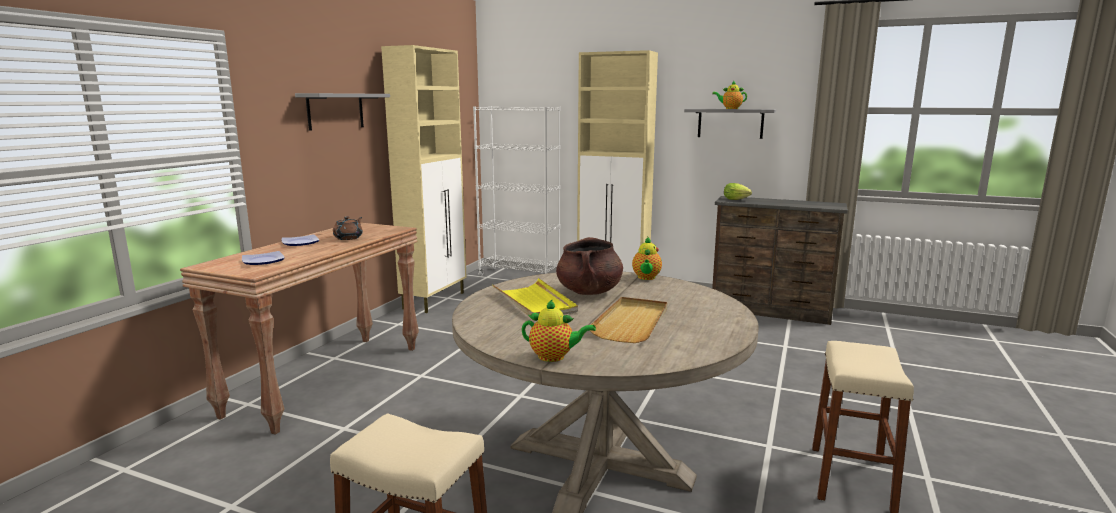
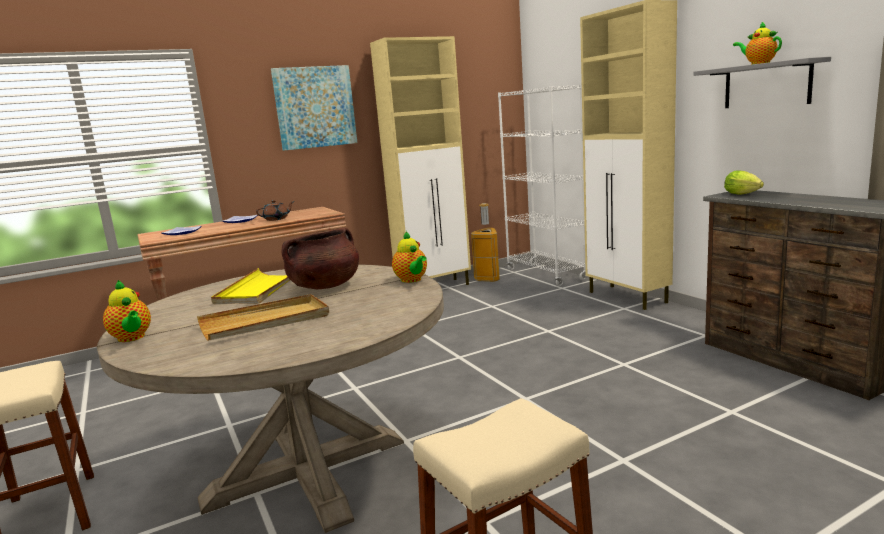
camera: 40 degrees right, 0 degrees up
grey shelf [295,93,390,131] -> picture [271,65,357,151]
teapot [632,237,662,280] -> teapot turned 75 degrees counterclockwise [392,231,427,283]
none -> trash can [471,203,500,282]

